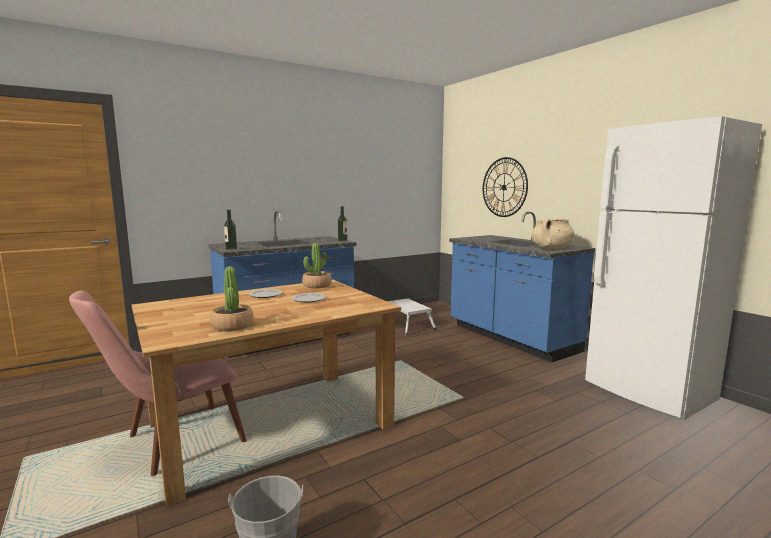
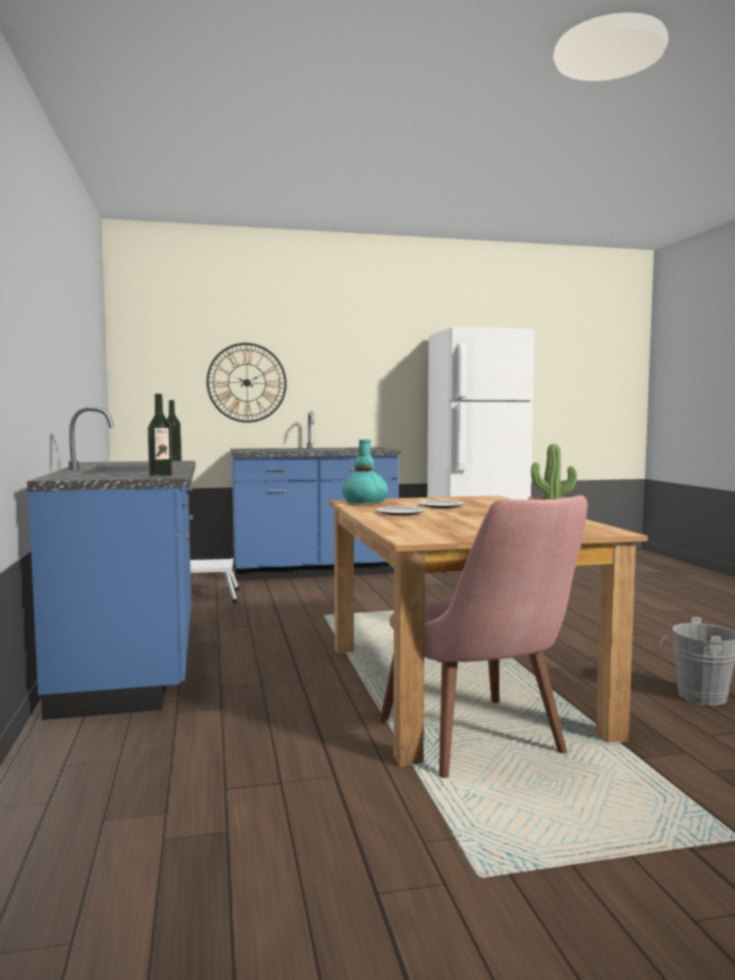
camera: 70 degrees left, 5 degrees down
potted plant [302,243,332,288] -> turquoise vase [342,440,388,504]
beige cooking pot [531,218,575,249] -> none

